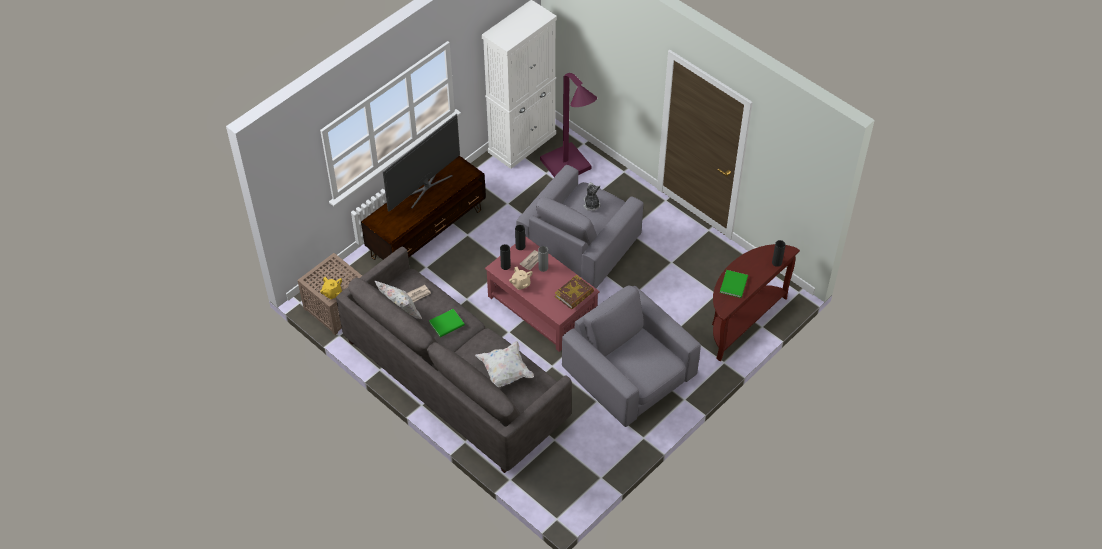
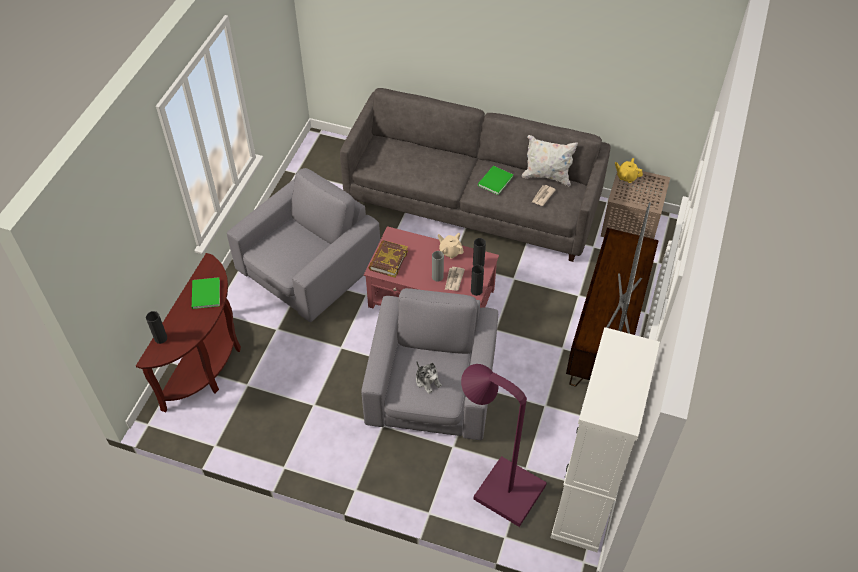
camera: 155 degrees right, 0 degrees up
white pillow [475,341,534,388] -> none
grey armchair [562,286,701,427] -> grey armchair turned 75 degrees counterclockwise [227,168,380,322]

